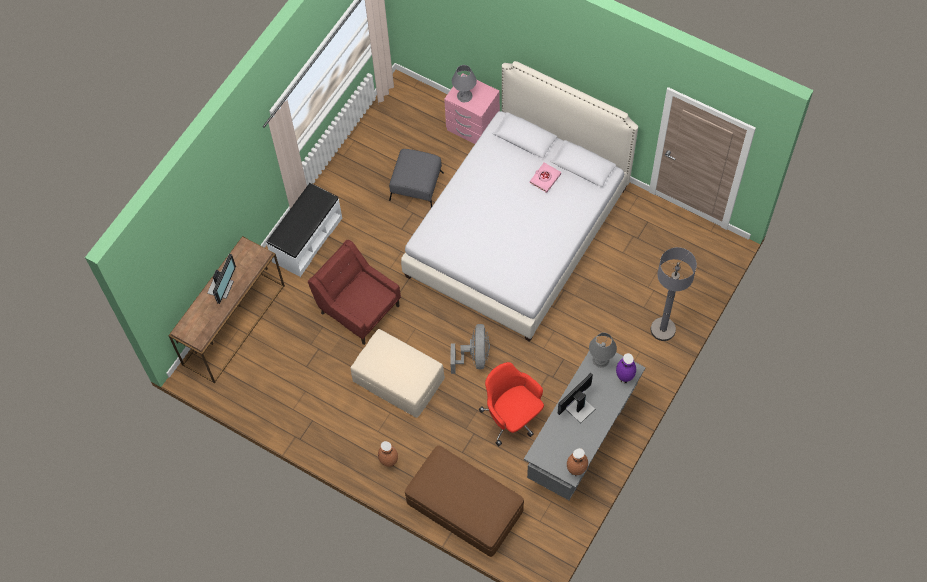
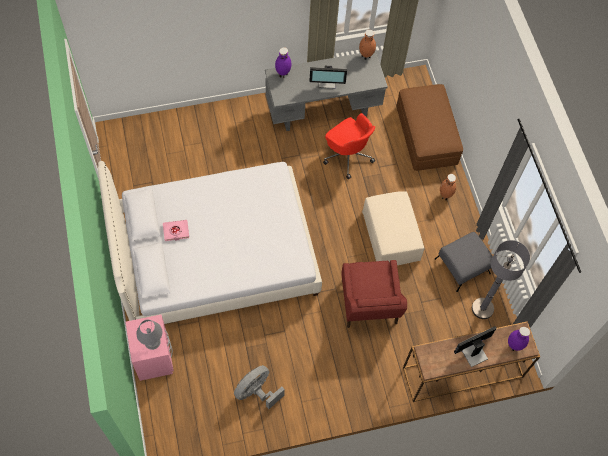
camera: 140 degrees left, 0 degrees up
white bench [266,183,342,277] -> none
grey ottoman [389,149,444,208] -> grey ottoman moved to [435,232,493,292]
grey fan [450,324,490,374] -> grey fan moved to [234,365,285,409]
red office chair [479,362,544,446] -> red office chair turned 45 degrees counterclockwise [323,113,375,179]
grey table lamp [589,333,617,368] -> none
grey floor lamp [651,247,697,341] -> grey floor lamp moved to [472,240,530,319]
none -> purple vase [508,327,530,351]

